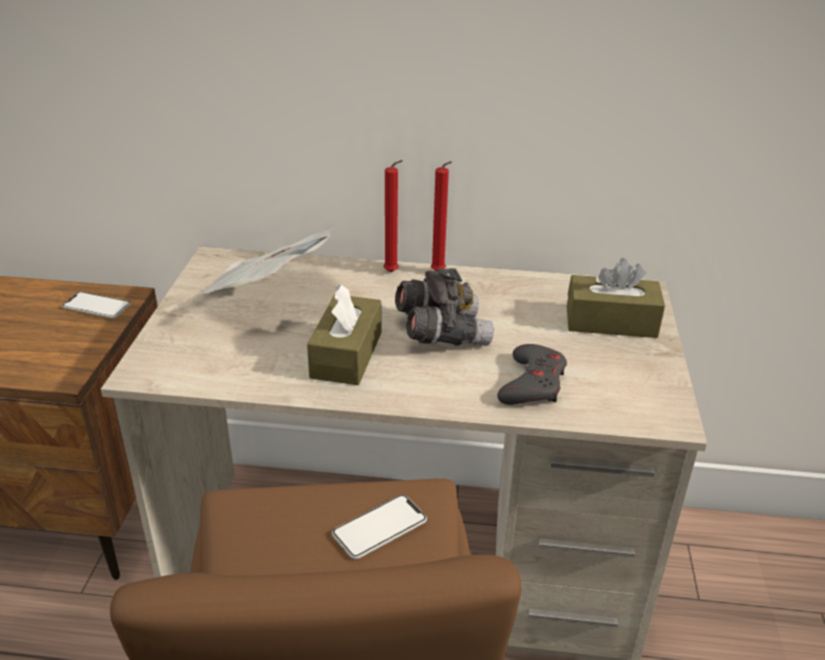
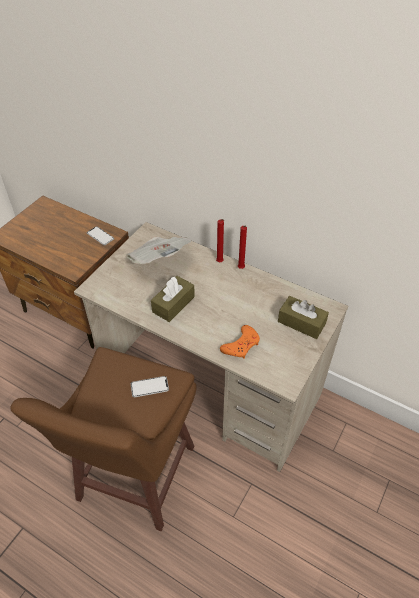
camera: 25 degrees right, 15 degrees up
grey binoculars [395,268,494,346] -> none
grey game controller [497,344,567,405] -> orange game controller [220,325,260,358]

